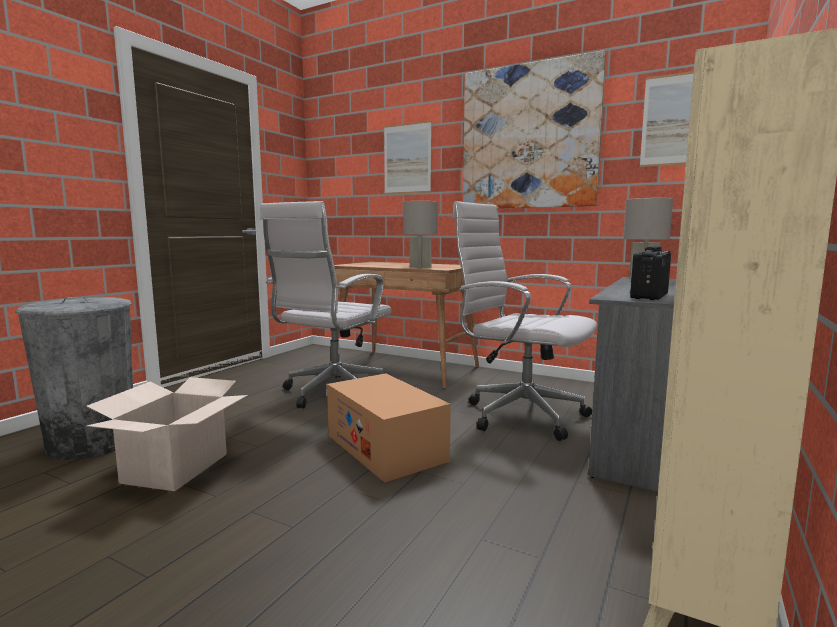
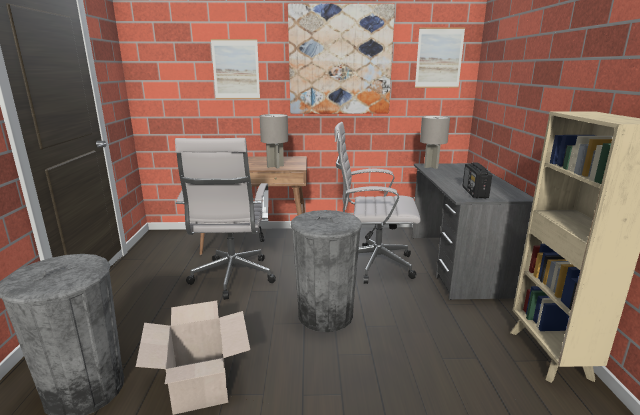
camera: 30 degrees left, 10 degrees up
cardboard box [327,373,451,483] -> grey trash can [291,210,362,332]

